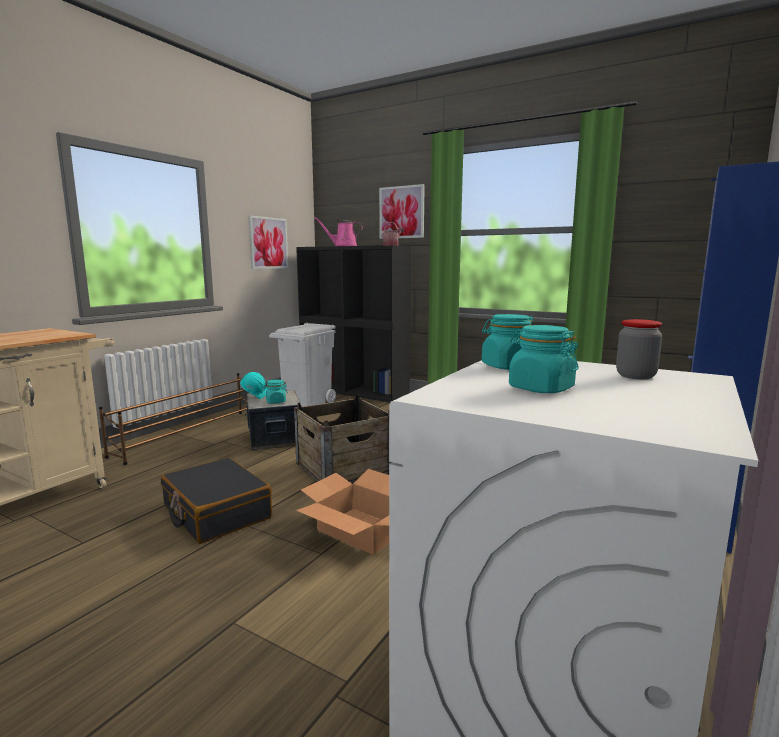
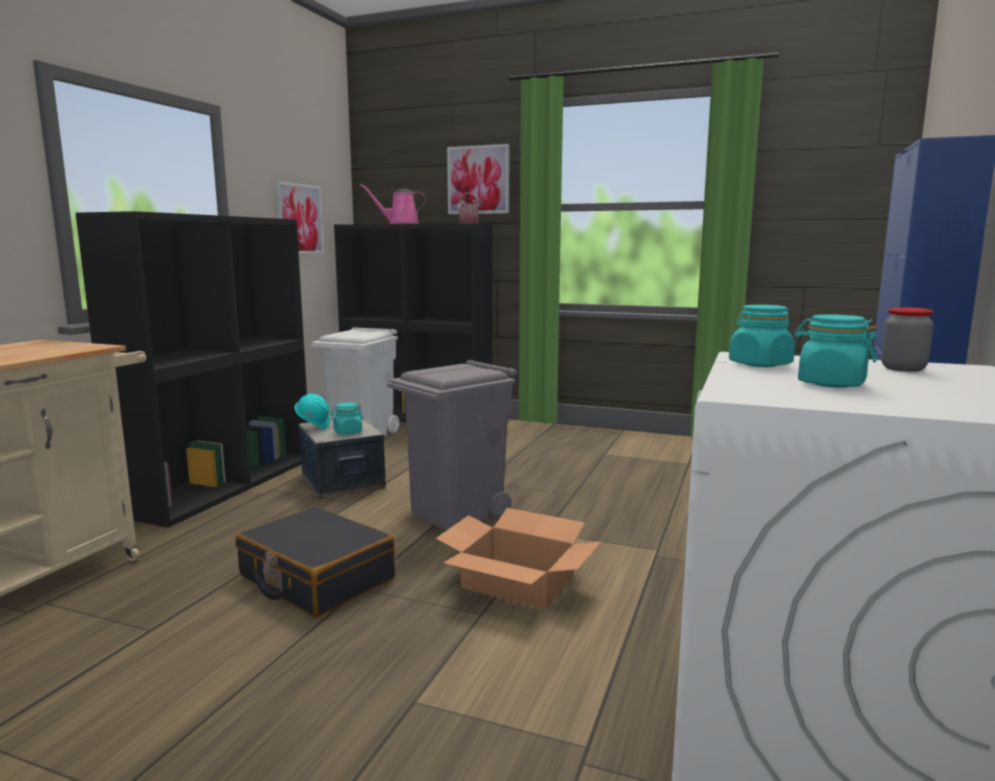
camera: 10 degrees left, 0 degrees up
brown shoe rack [99,373,247,465] -> black bookcase [76,211,308,527]
crate [294,394,392,484] -> grey trash can [387,360,517,530]

